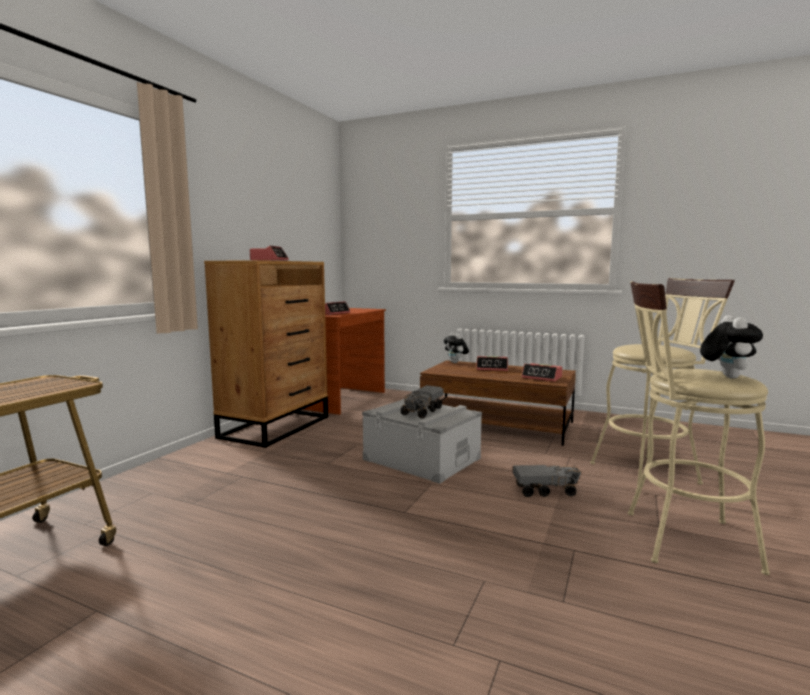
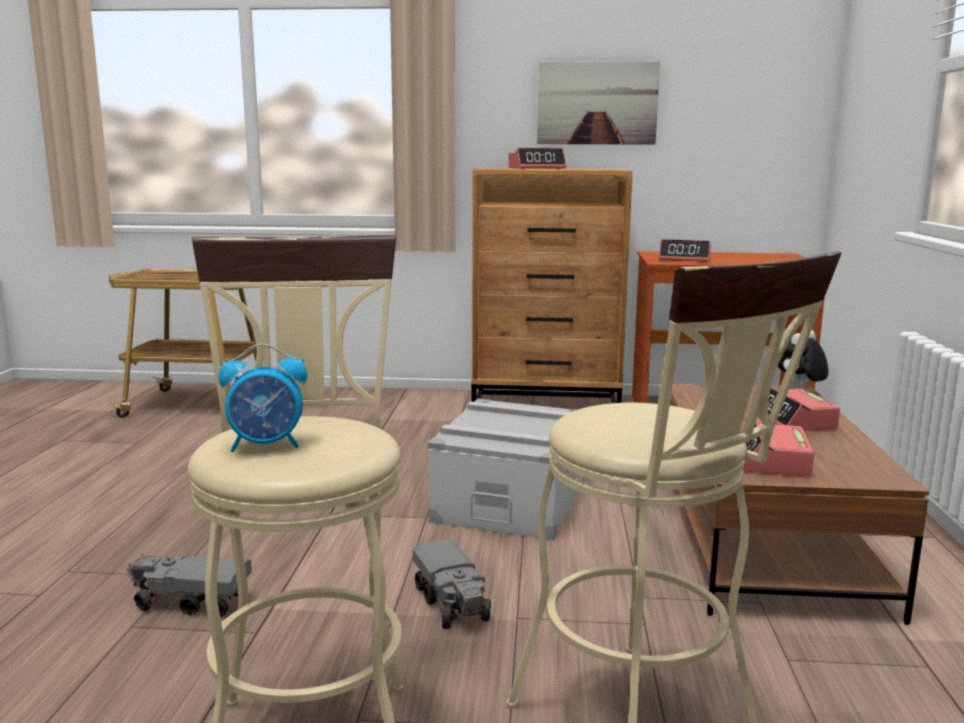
camera: 70 degrees right, 5 degrees up
toy truck [400,385,444,418] -> toy truck moved to [126,554,252,617]
plush toy [700,315,763,378] -> alarm clock [218,344,308,452]
none -> picture [537,61,660,145]

